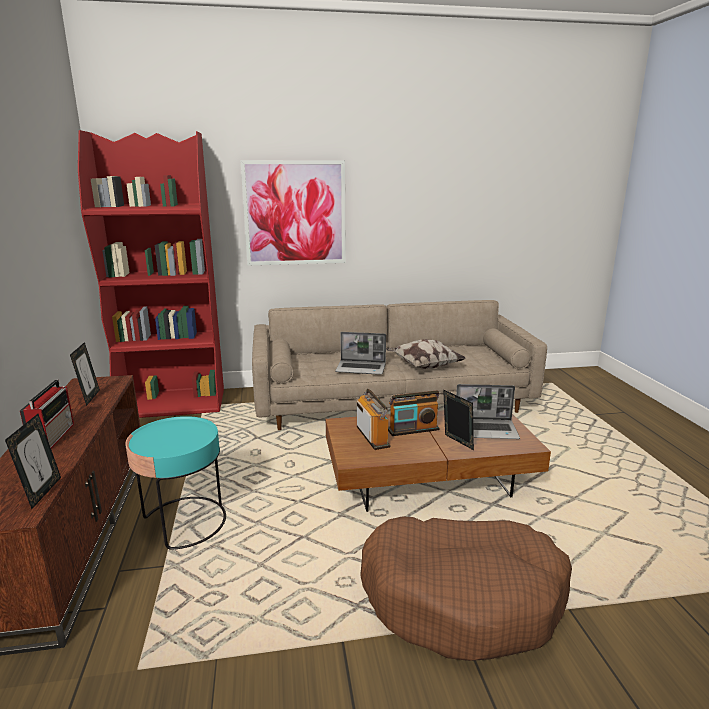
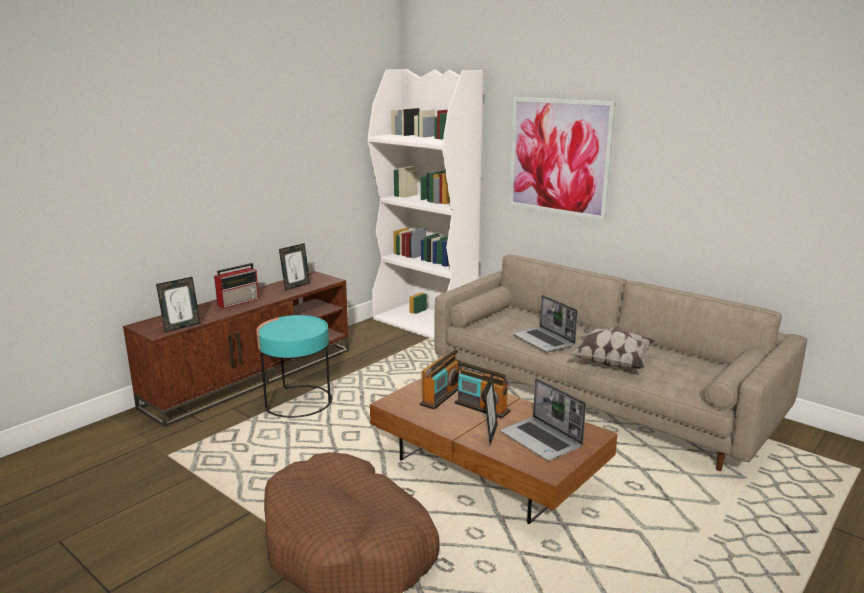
camera: 50 degrees right, 0 degrees up
red bookcase [78,130,224,418] -> white bookcase [368,69,484,340]

